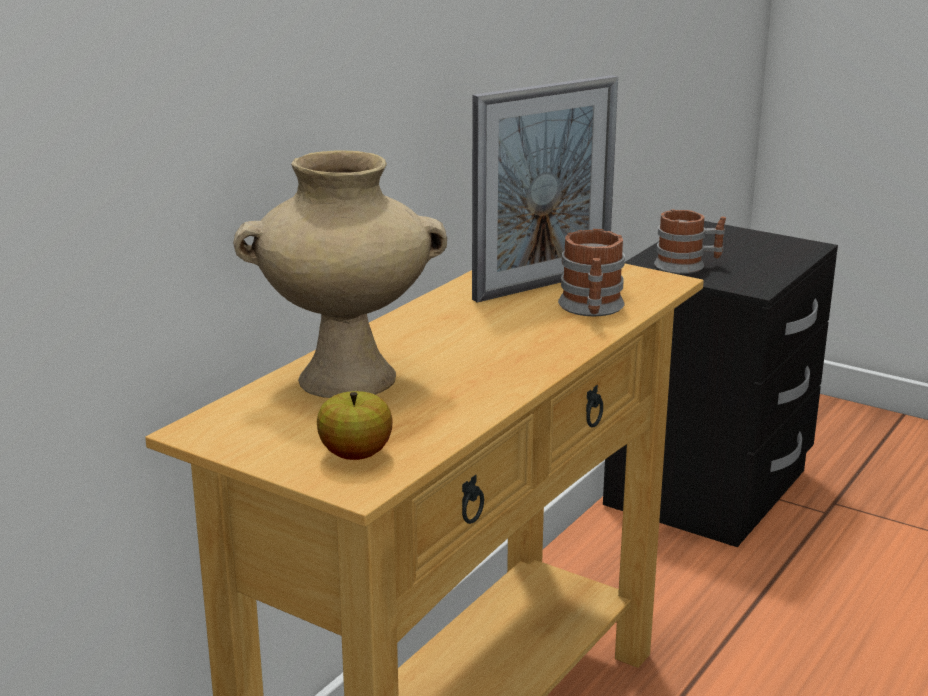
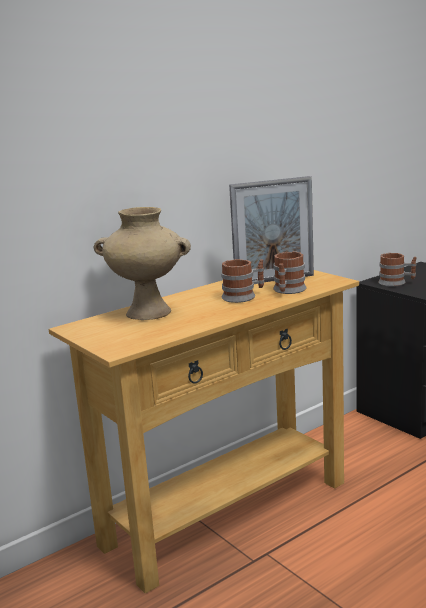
camera: 20 degrees right, 5 degrees down
apple [317,391,393,460] -> none
none -> mug [221,259,265,303]

